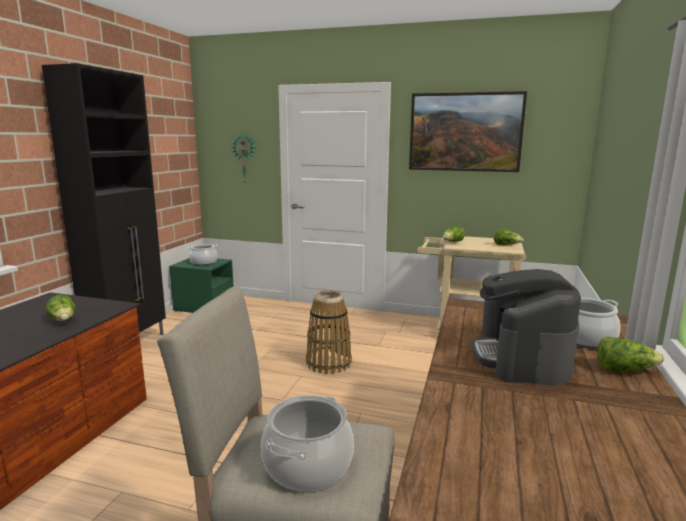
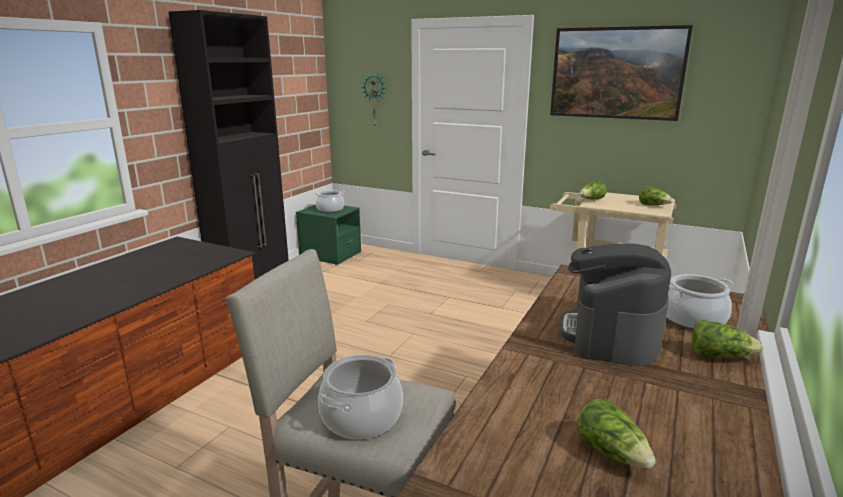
camera: 10 degrees right, 5 degrees up
lettuce [45,295,76,321] -> lettuce moved to [577,399,656,469]
basket [306,290,352,374] -> none

